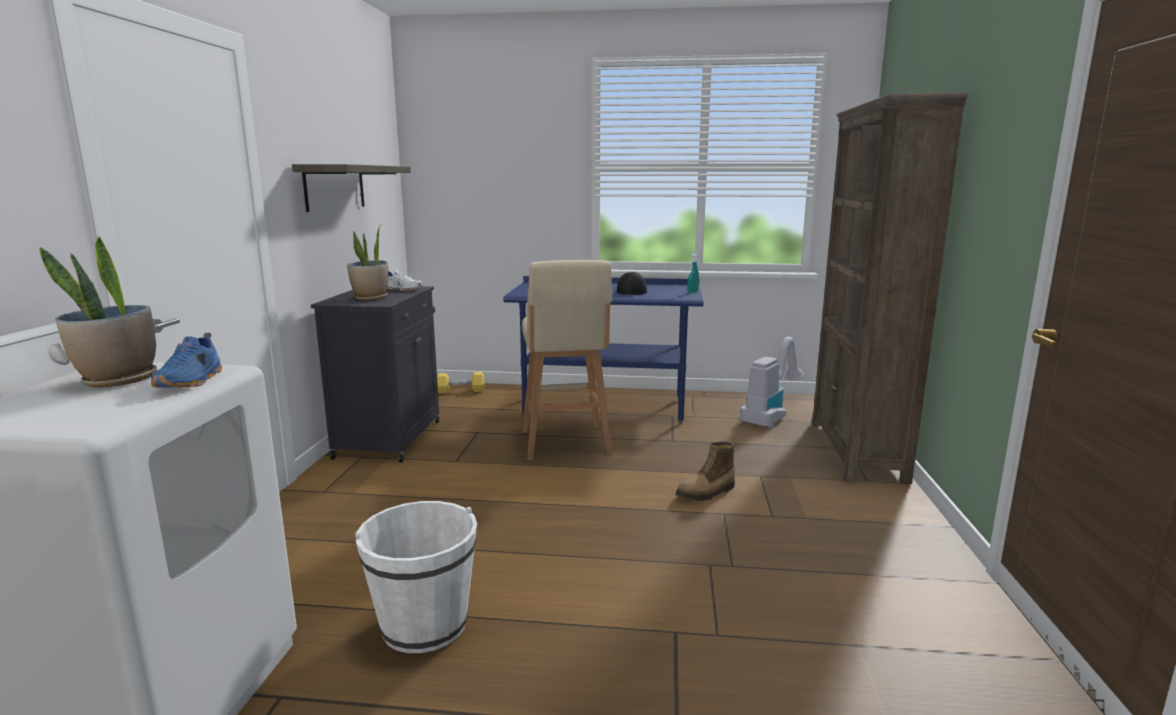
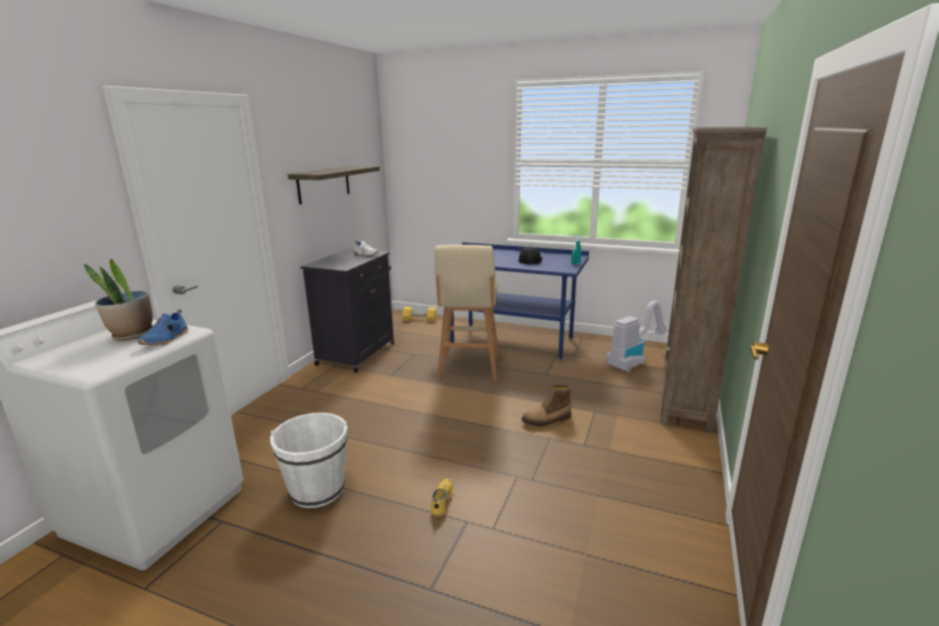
camera: 15 degrees right, 5 degrees up
potted plant [347,225,388,300] -> none
none -> yellow shoe [431,479,453,517]

